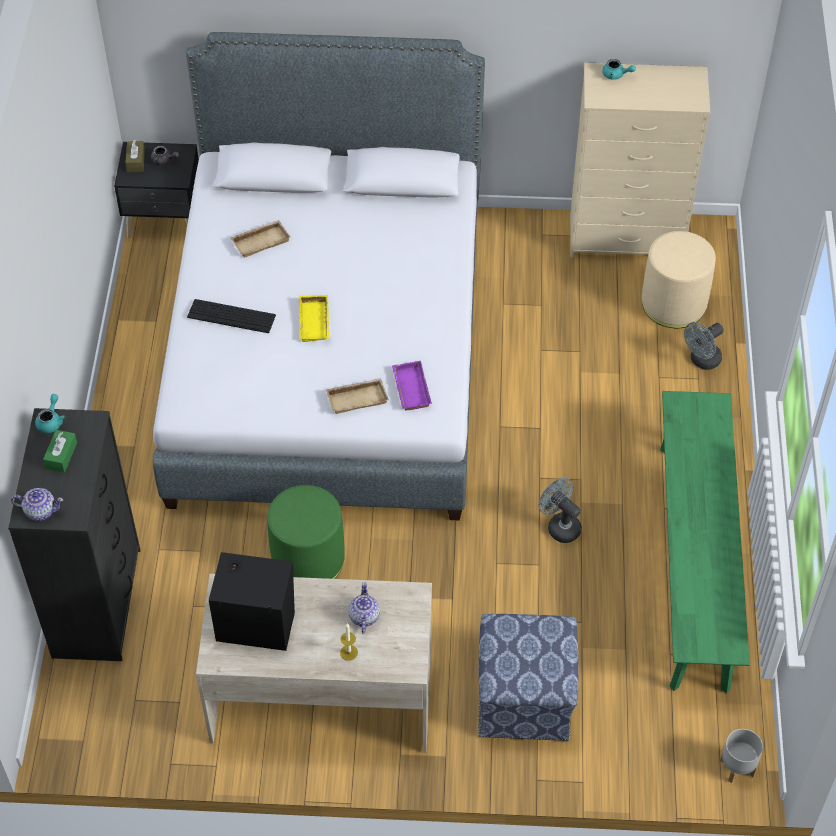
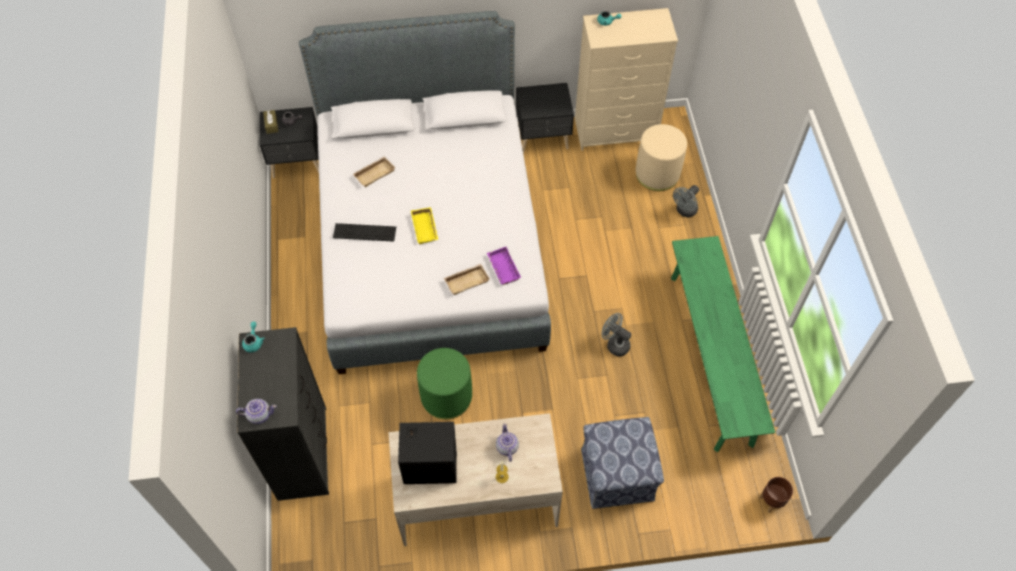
camera: 10 degrees left, 5 degrees up
green tissue box [43,430,77,473] -> none
grey planter [720,729,763,783] -> brown planter [759,477,793,513]
none -> black nightstand [516,83,574,154]

